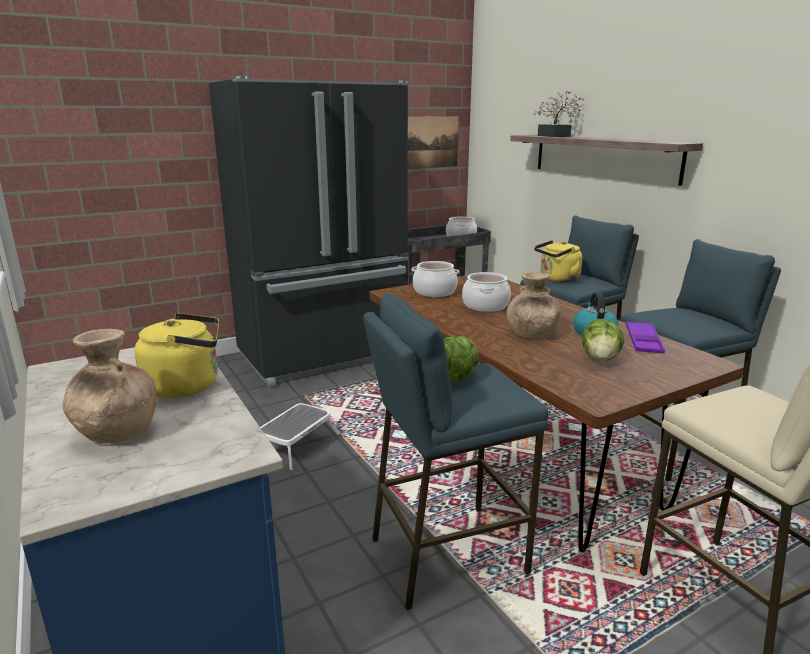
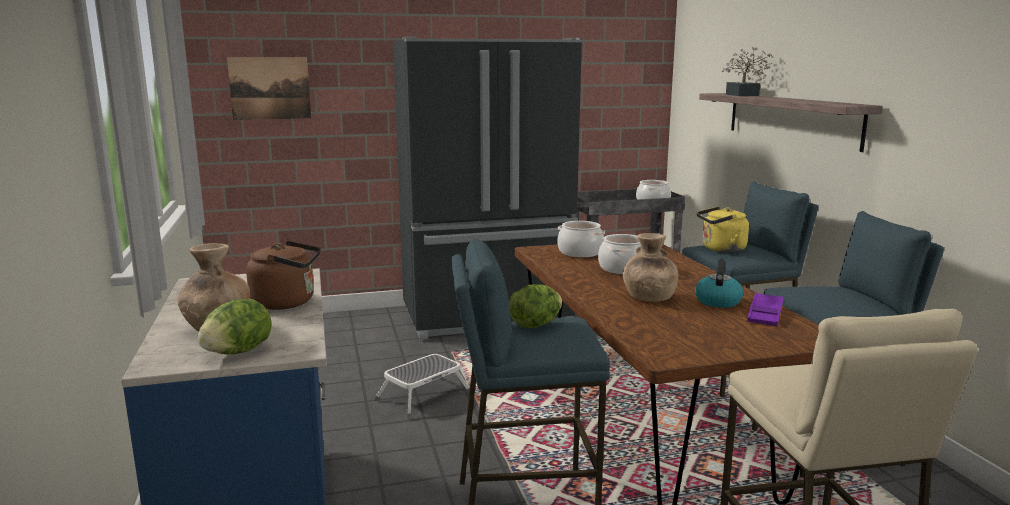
camera: 15 degrees right, 5 degrees down
yellow kettle [135,313,219,398] -> brown kettle [246,241,321,310]
picture [408,116,459,169] -> picture moved to [227,57,311,120]
lettuce [582,319,624,361] -> lettuce moved to [197,299,272,354]

